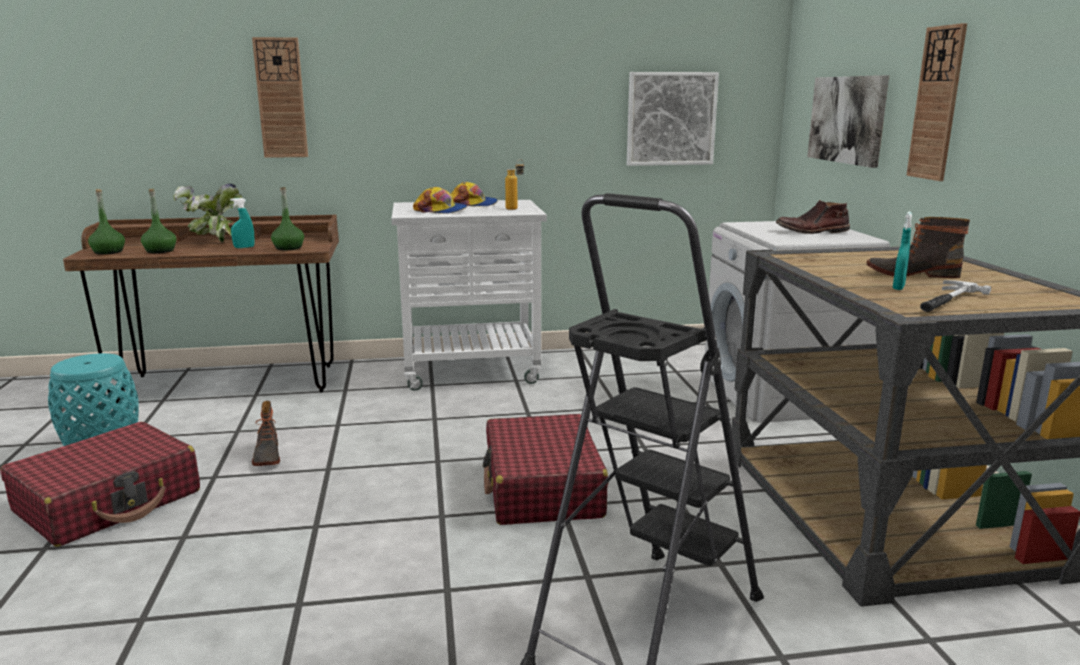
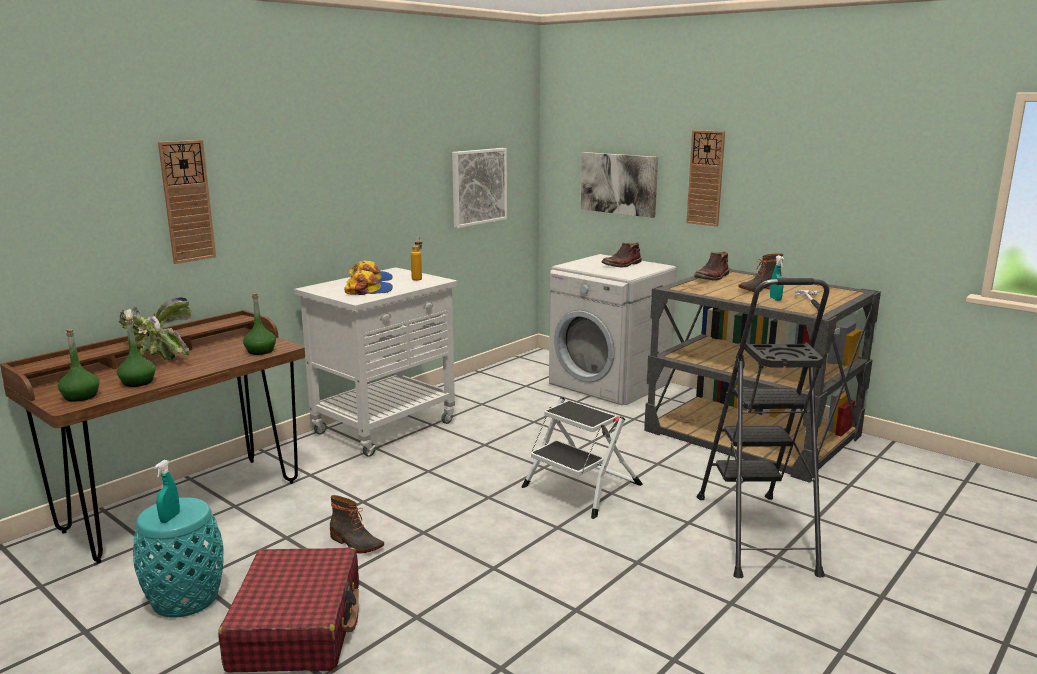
camera: 40 degrees left, 0 degrees up
turquoise spray bottle [230,198,255,248] -> turquoise spray bottle moved to [154,460,180,523]
red suitcase [483,414,608,525] -> step ladder [521,397,643,519]
none -> brown boot [694,251,729,280]

